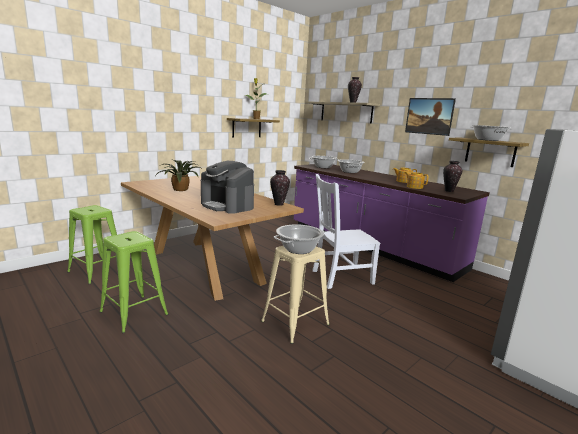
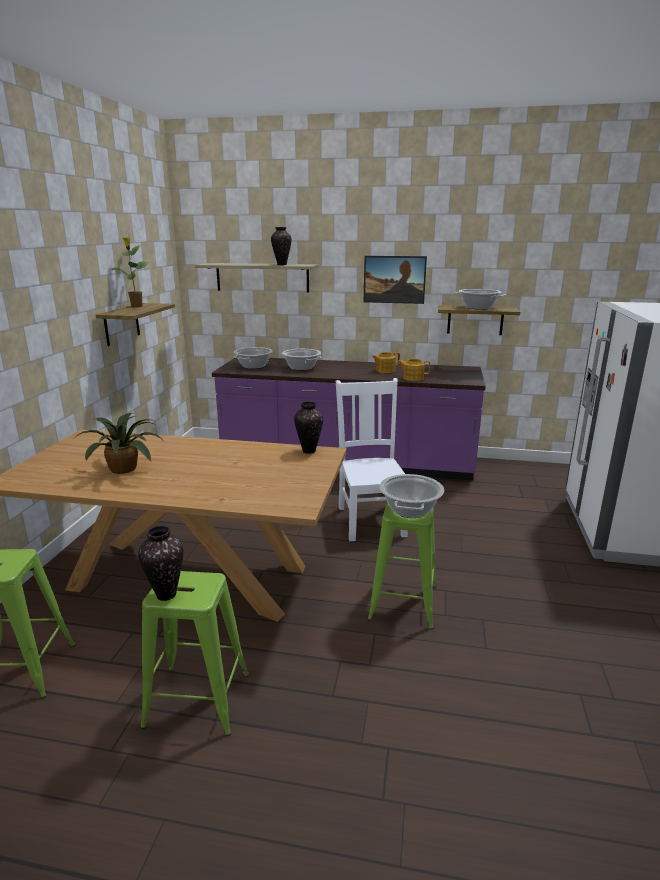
camera: 35 degrees left, 5 degrees up
coffee machine [201,161,254,214] -> none
beige stool [261,246,330,344] -> green stool [368,503,436,630]
white chair [312,174,380,289] -> white chair turned 135 degrees clockwise [336,378,408,541]
vase [443,161,462,192] -> vase moved to [138,525,184,601]

